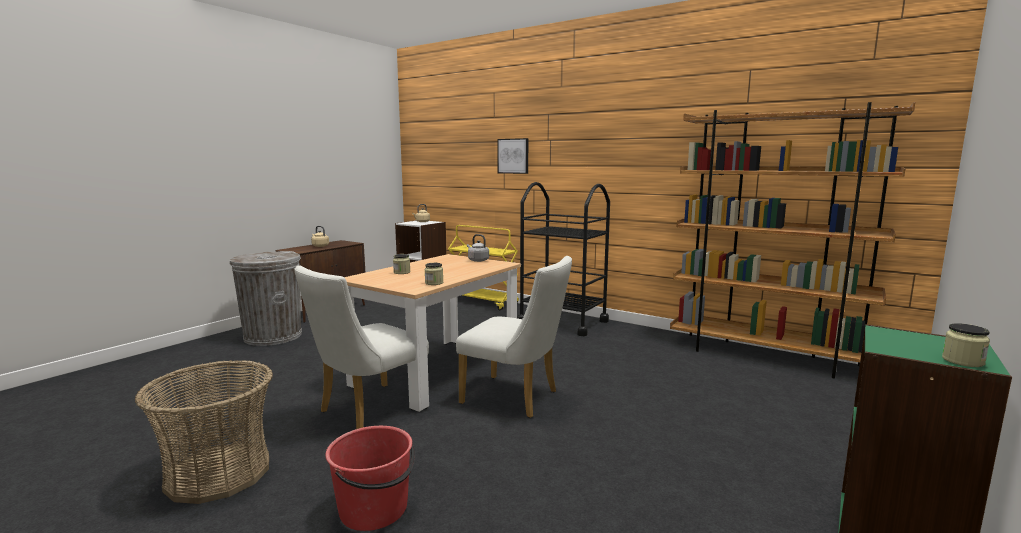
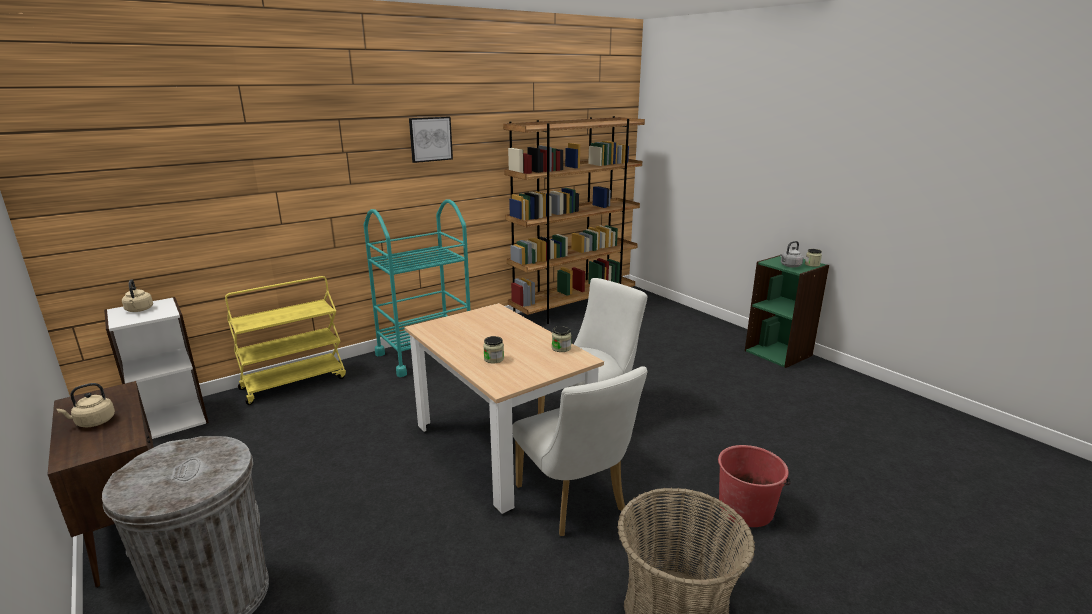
camera: 70 degrees left, 10 degrees up
grey kettle [467,234,489,262] -> grey kettle moved to [780,241,803,267]
picture [497,138,528,174] -> picture moved to [409,117,453,163]
black cart [517,182,610,336] -> turquoise cart [364,199,470,377]

